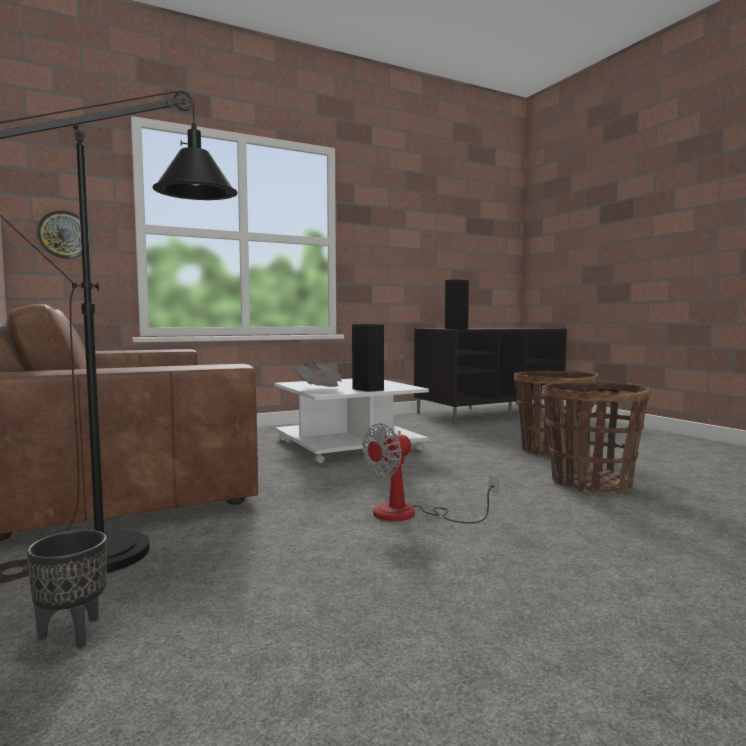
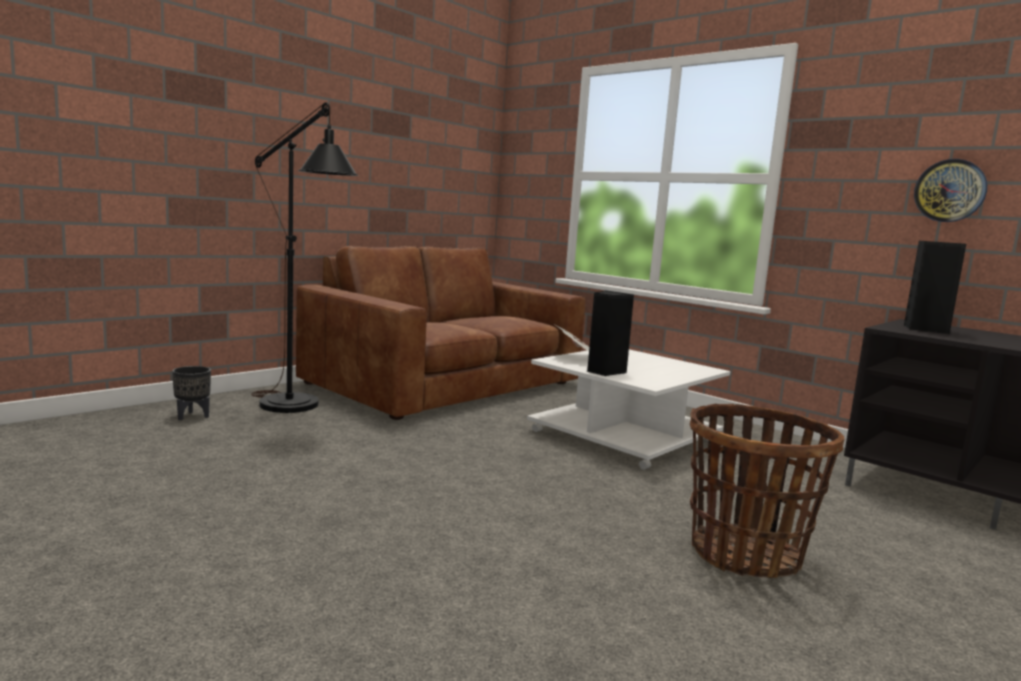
camera: 70 degrees right, 5 degrees up
wall clock [37,210,91,259] -> wall clock moved to [914,159,987,222]
fan [362,423,499,524] -> none
basket [542,382,650,493] -> none

